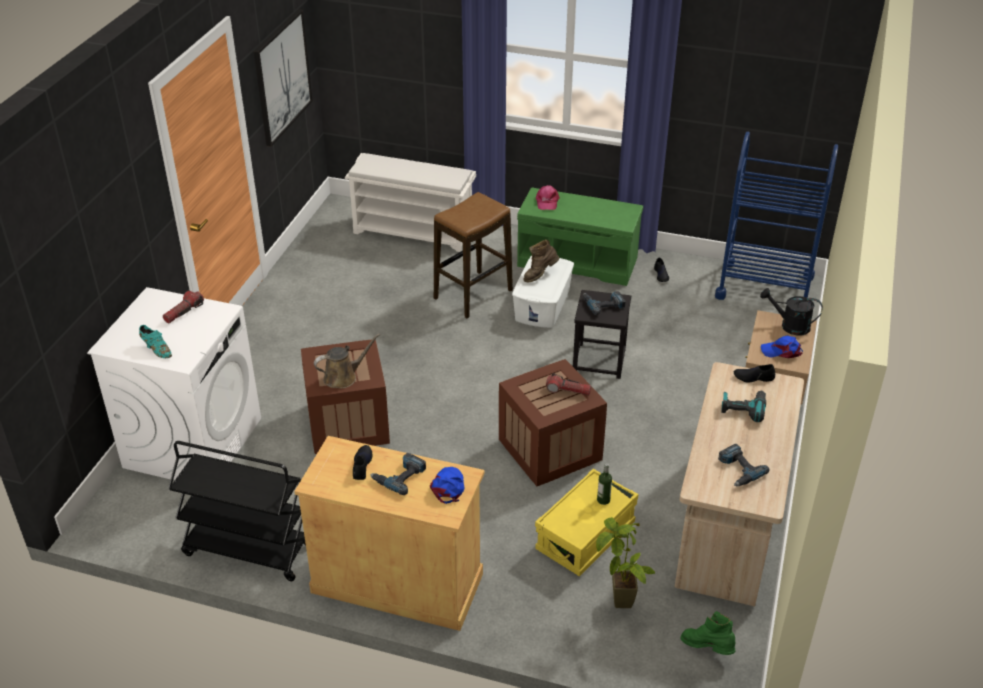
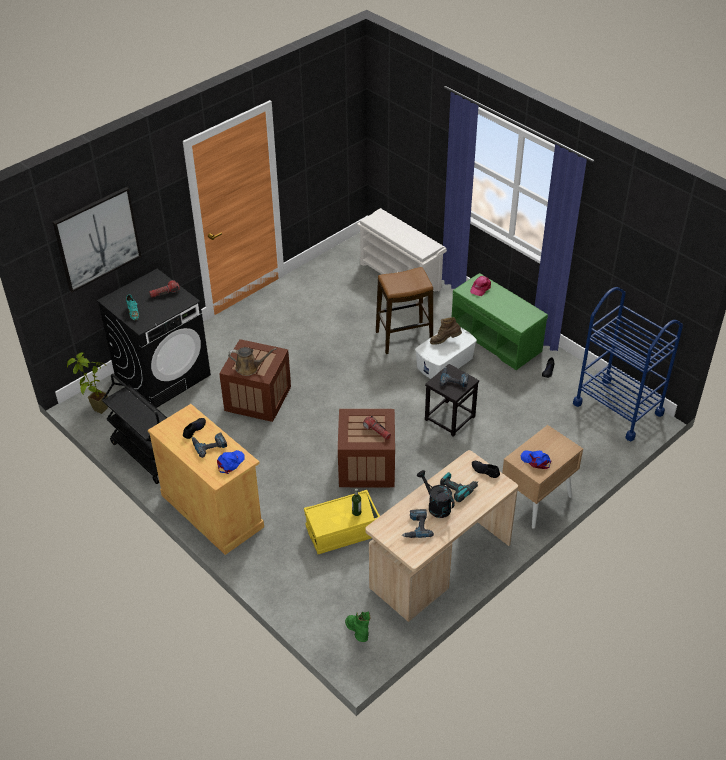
camera: 30 degrees right, 5 degrees up
white washing machine [87,287,261,480] -> black washing machine [97,269,211,408]
picture [254,9,313,147] -> picture moved to [53,187,141,292]
potted plant [596,517,655,608] -> potted plant moved to [67,353,108,414]
black watering can [760,288,823,336] -> black watering can moved to [417,470,455,518]

